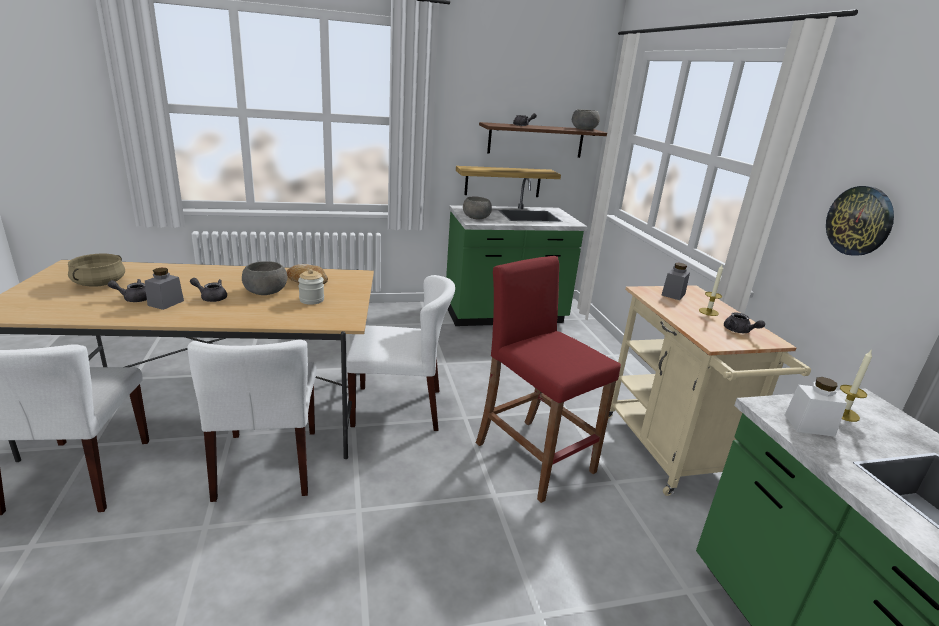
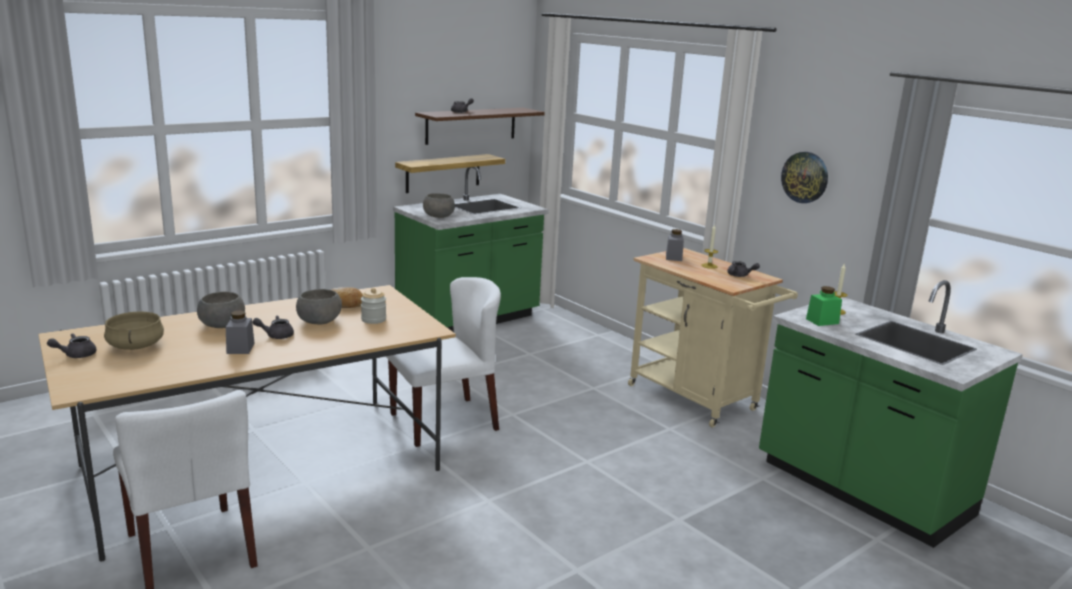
camera: 25 degrees left, 5 degrees down
grey teapot [108,279,147,302] -> grey teapot moved to [47,333,96,358]
white chair [187,340,317,502] -> none
red stool [476,256,621,503] -> none
grey bowl [572,110,600,130] -> grey bowl moved to [197,292,245,328]
white jar [785,377,847,437] -> green jar [806,286,842,326]

